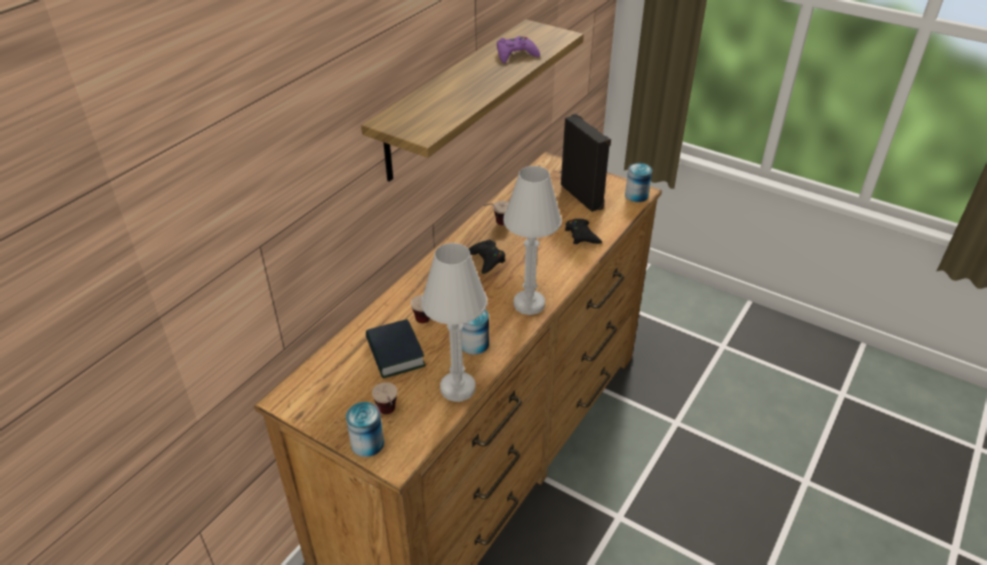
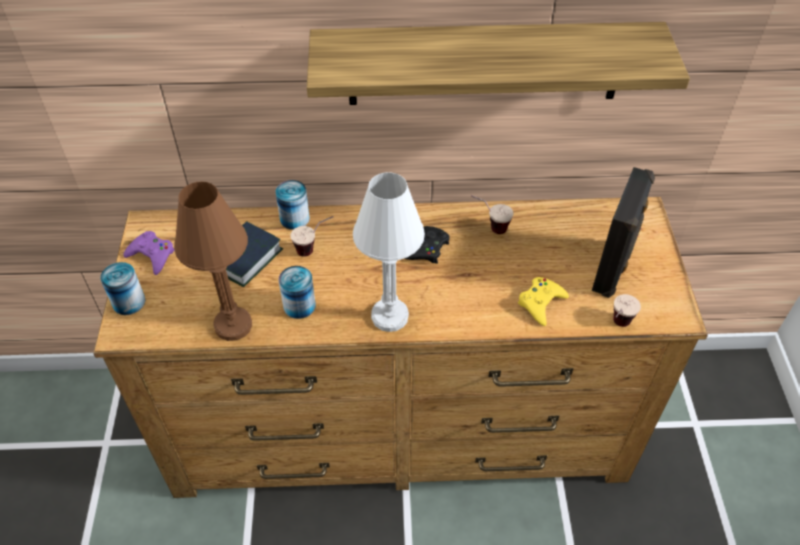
camera: 55 degrees right, 10 degrees up
cup [372,382,397,414] -> cup moved to [613,294,641,327]
white table lamp [421,243,487,402] -> brown table lamp [174,181,252,341]
purple game controller [497,36,540,64] -> purple game controller moved to [123,231,174,275]
black game controller [565,219,602,244] -> yellow game controller [518,277,569,326]
can [625,163,652,202] -> can moved to [276,180,310,230]

